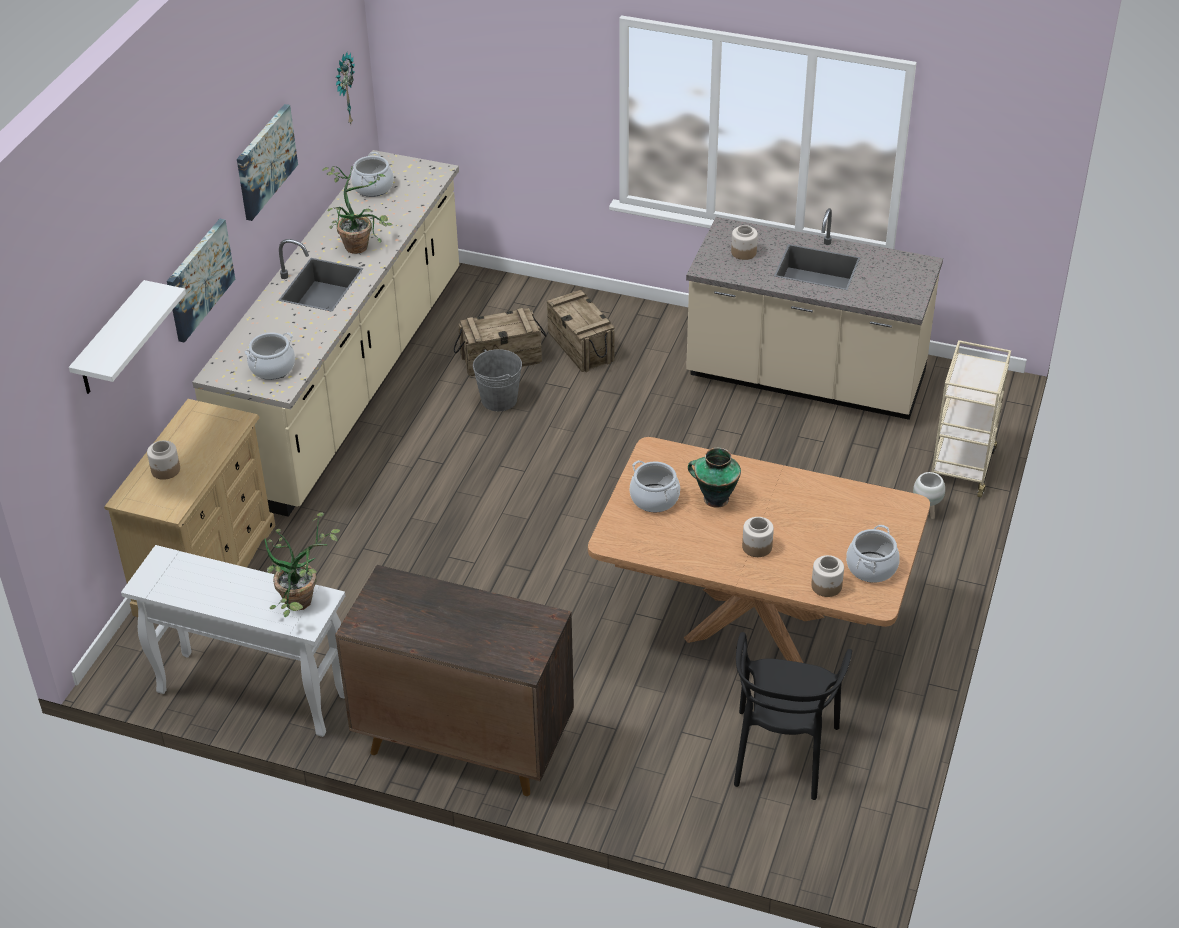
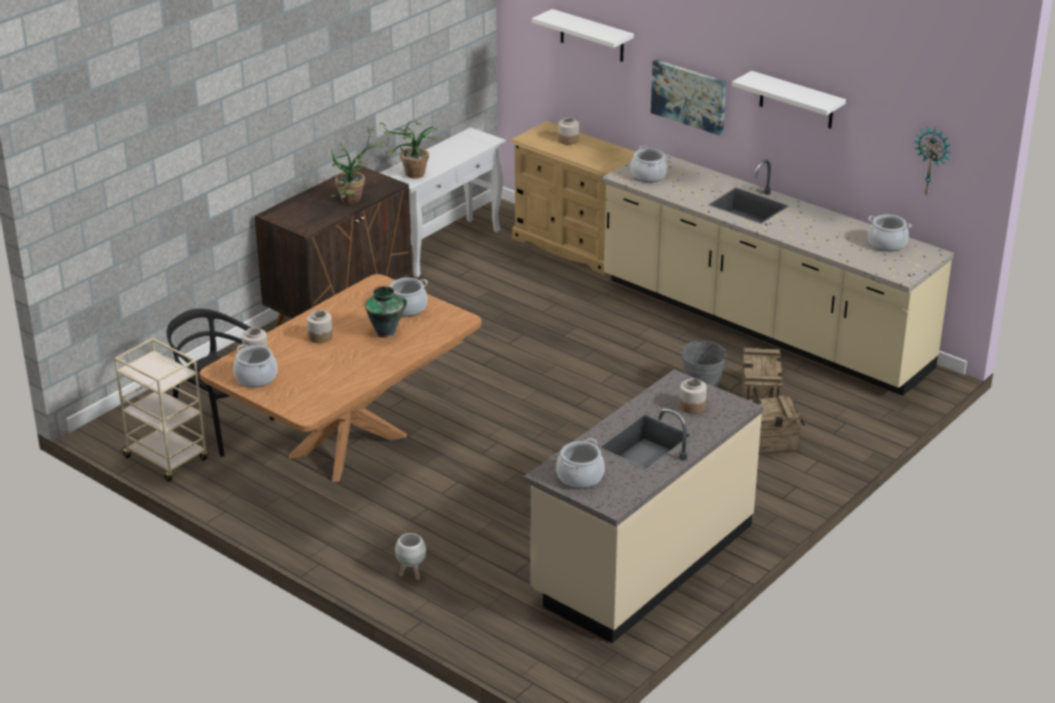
camera: 110 degrees right, 10 degrees down
picture [237,104,298,221] -> white shelf [732,71,846,129]
potted plant [322,166,393,254] -> potted plant moved to [331,129,384,204]
beige cart [932,340,1011,497] -> beige cart moved to [114,338,209,482]
none -> cooking pot [556,438,605,488]

